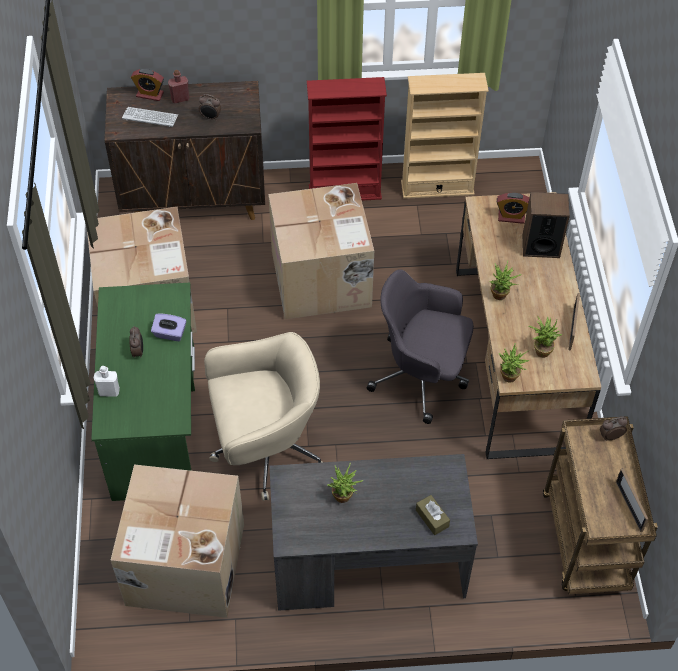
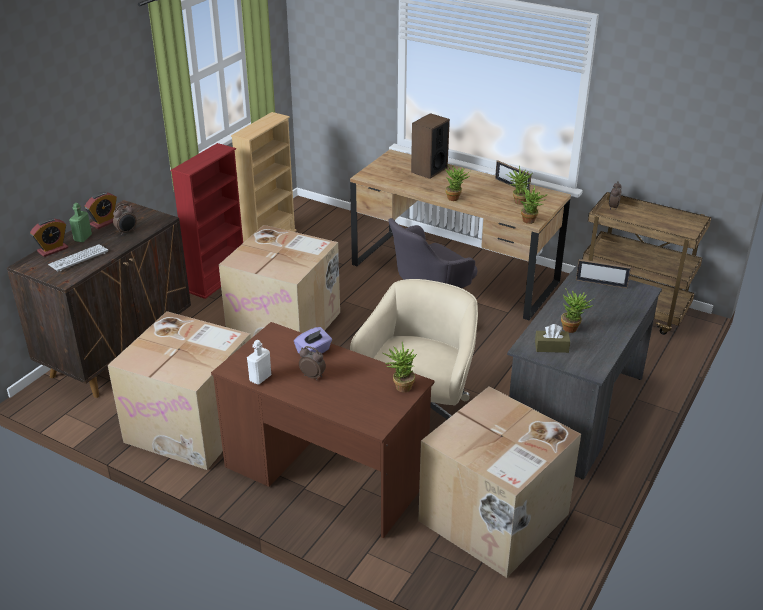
camera: 55 degrees left, 20 degrees down
green desk [91,283,195,501] -> brown desk [211,322,434,538]
white bottle [94,366,120,397] -> white bottle moved to [247,340,271,384]
red bottle [168,70,189,103] -> green bottle [69,203,92,242]
brown tissue box [416,495,450,535] -> brown tissue box moved to [535,324,570,353]
alarm clock [497,193,529,224] -> alarm clock moved to [85,192,117,229]
picture frame [616,468,648,532] -> picture frame moved to [576,259,631,288]
none -> potted plant [383,342,417,392]

